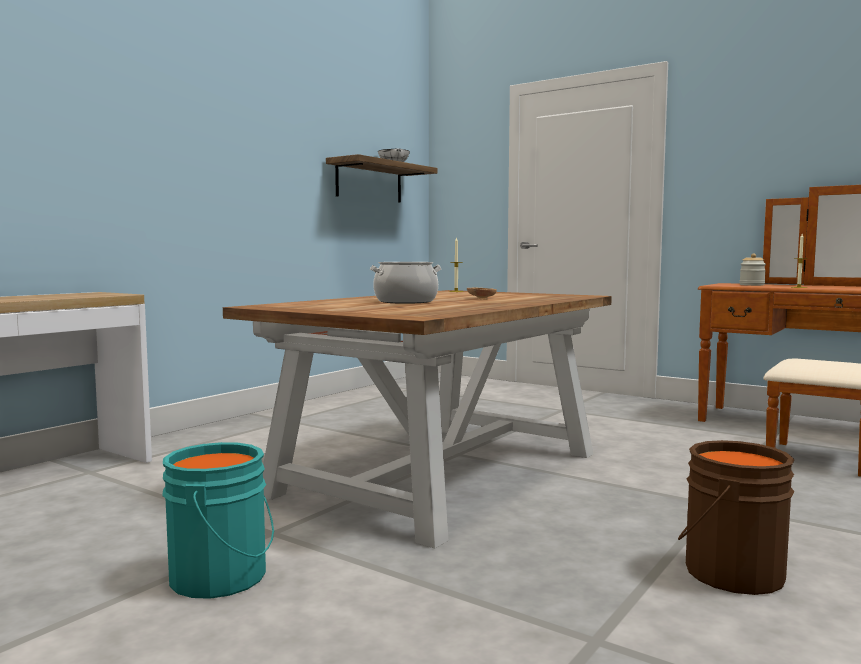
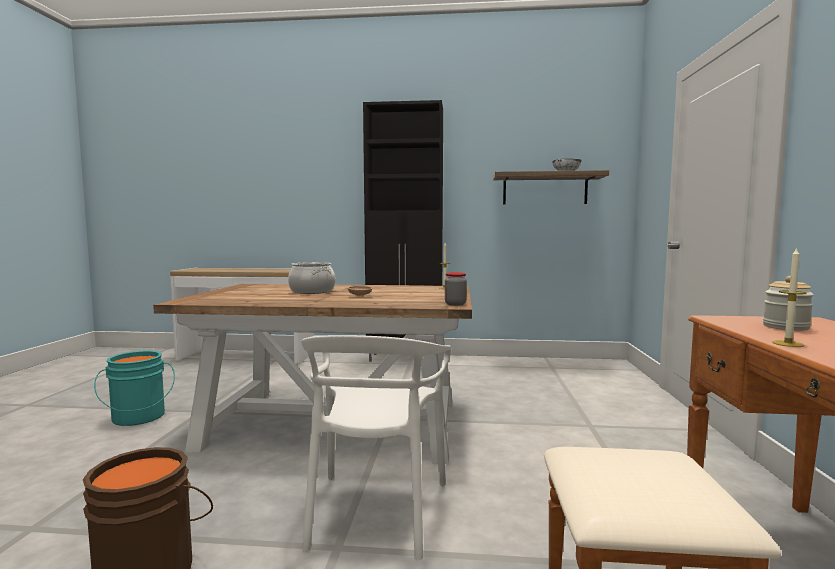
camera: 60 degrees right, 0 degrees up
none -> white chair [301,335,451,560]
none -> black cabinet [363,100,443,362]
none -> jar [445,272,467,306]

